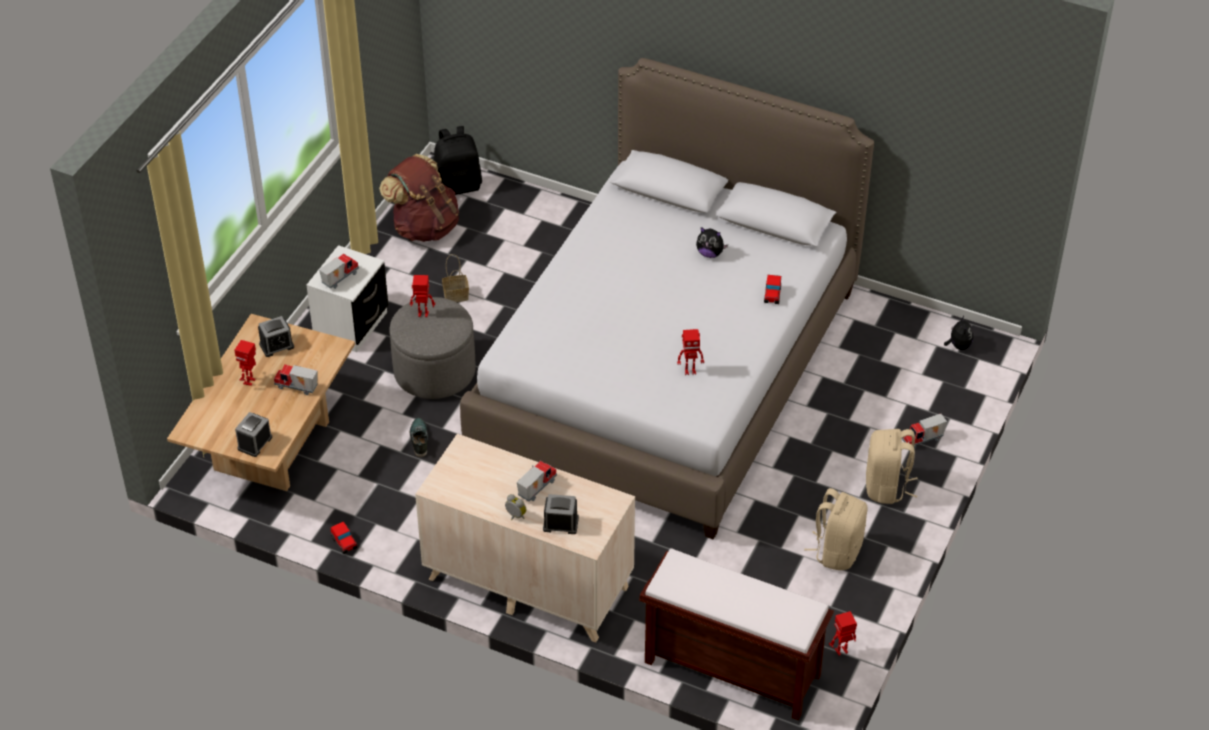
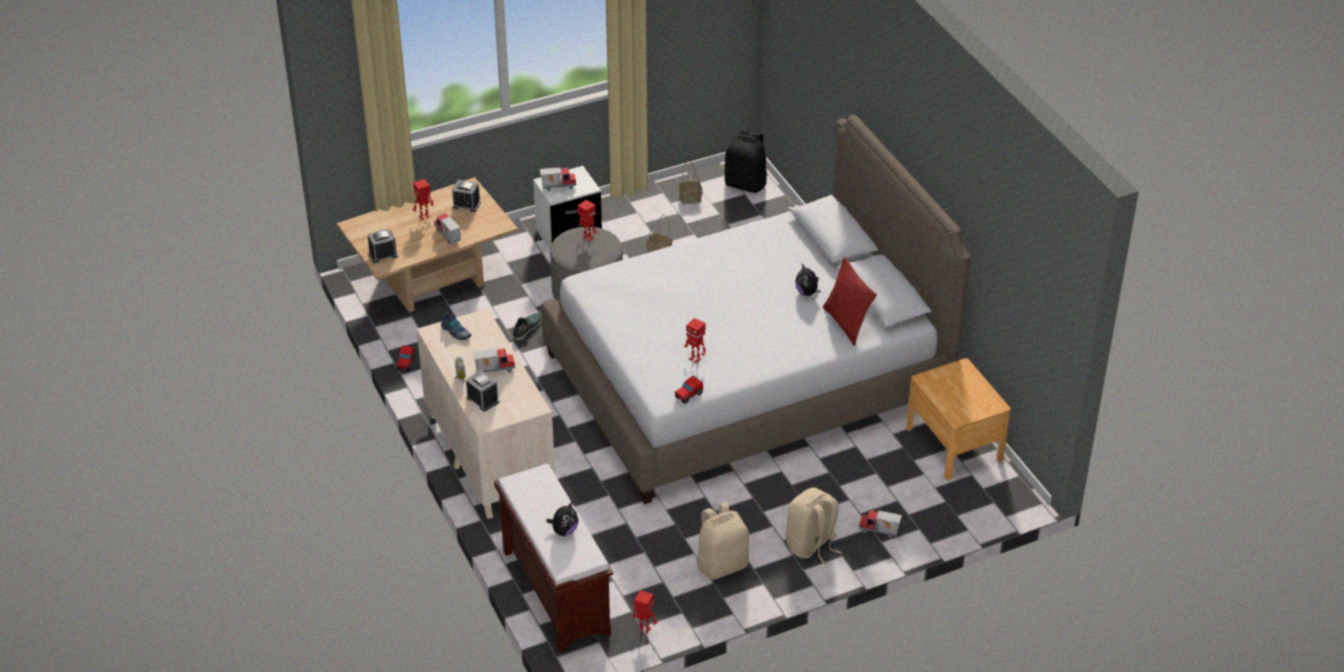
camera: 40 degrees right, 5 degrees down
brown backpack [379,154,459,242] -> basket [679,161,702,205]
toy car [764,275,781,304] -> toy car moved to [674,376,703,404]
plush toy [944,315,973,350] -> plush toy moved to [546,502,579,536]
none -> shoe [441,312,471,340]
none -> red pillow [823,257,877,346]
none -> brown nightstand [906,358,1011,480]

